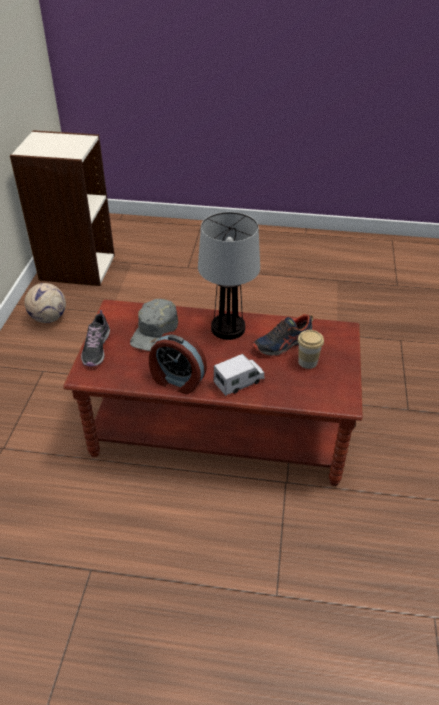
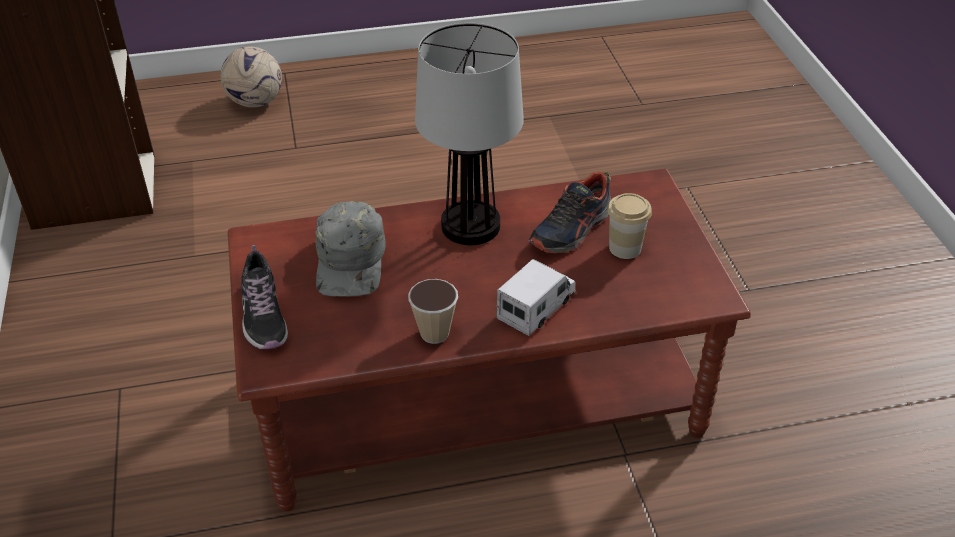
camera: 20 degrees left, 0 degrees up
football [25,283,66,323] -> football moved to [221,46,282,107]
alarm clock [149,331,207,394] -> cup [408,279,458,344]

